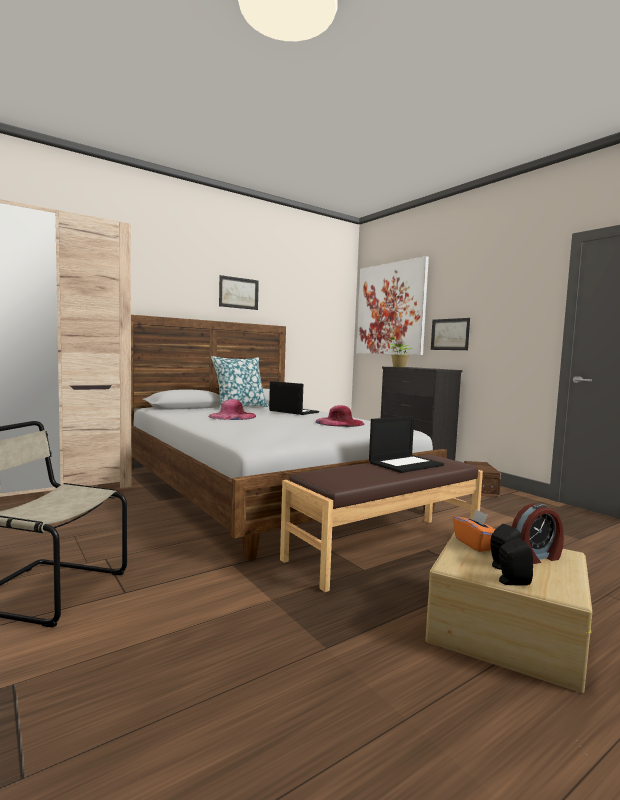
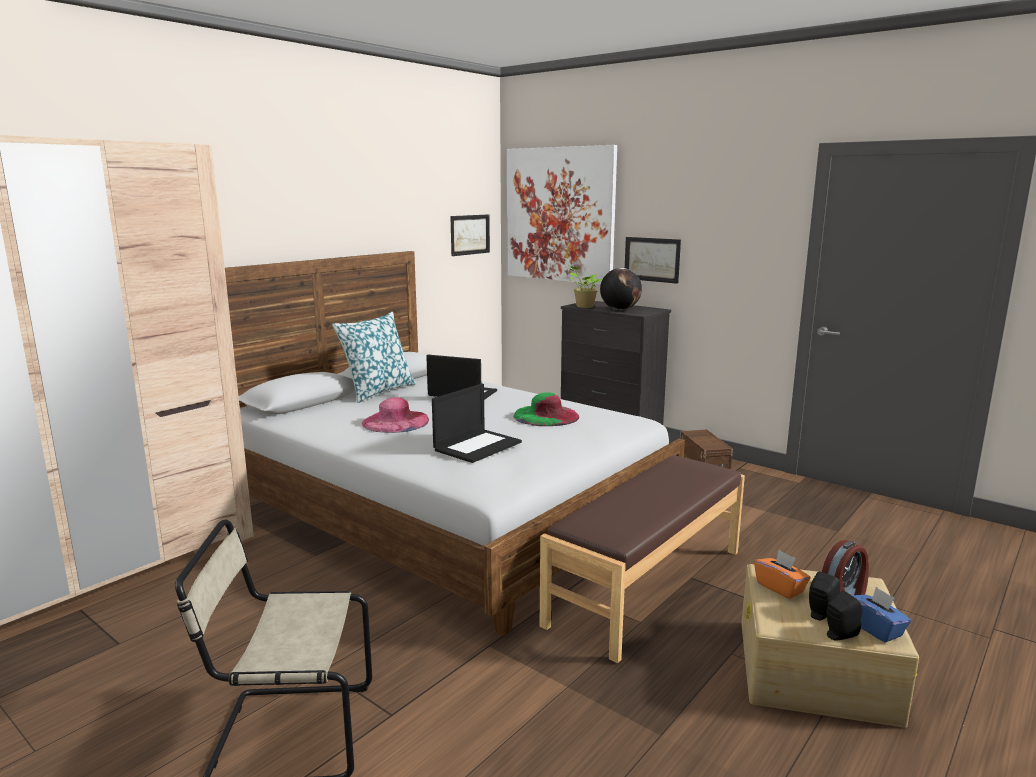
camera: 15 degrees left, 10 degrees up
picture [219,275,259,310] -> picture moved to [450,214,490,256]
pink hat [316,405,364,427] -> green hat [514,392,580,426]
laptop [369,416,444,473] -> laptop moved to [432,384,522,463]
none -> globe [600,268,642,310]
none -> blue tissue box [852,587,911,643]

